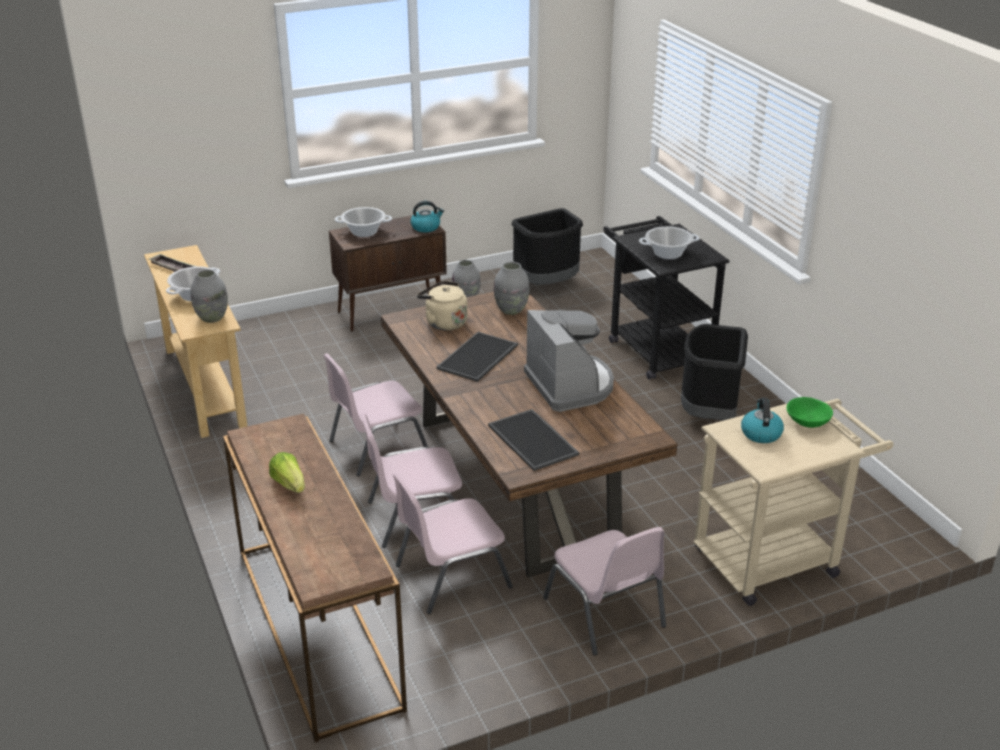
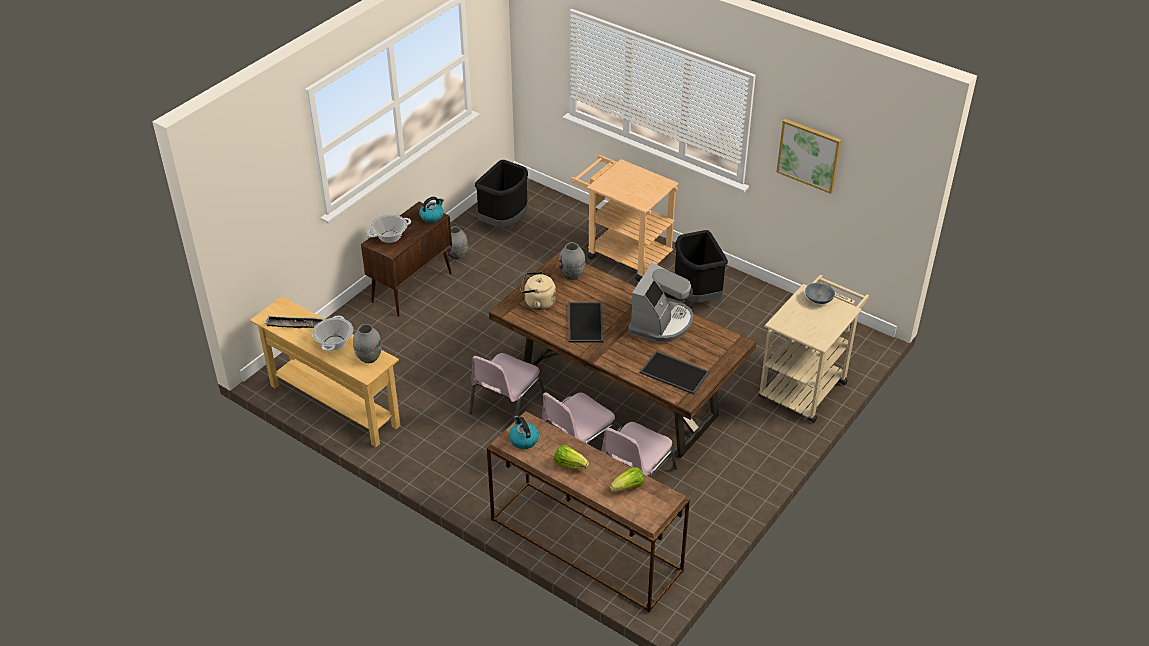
camera: 30 degrees left, 10 degrees up
coffee machine [524,310,614,412] -> coffee machine turned 75 degrees clockwise [628,263,694,343]
pink chair [543,527,666,655] -> none
black cart [603,216,729,380] -> beige cart [570,155,679,281]
cooking pot [639,226,700,259] -> none
kettle [741,398,784,443] -> kettle moved to [509,416,539,449]
green bowl [786,397,833,428] -> grey bowl [805,283,835,304]
none -> lettuce [610,467,644,492]
none -> picture [776,119,841,194]

